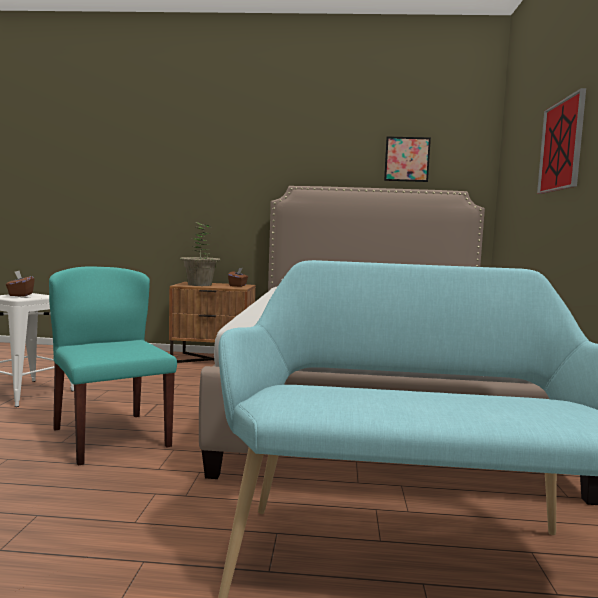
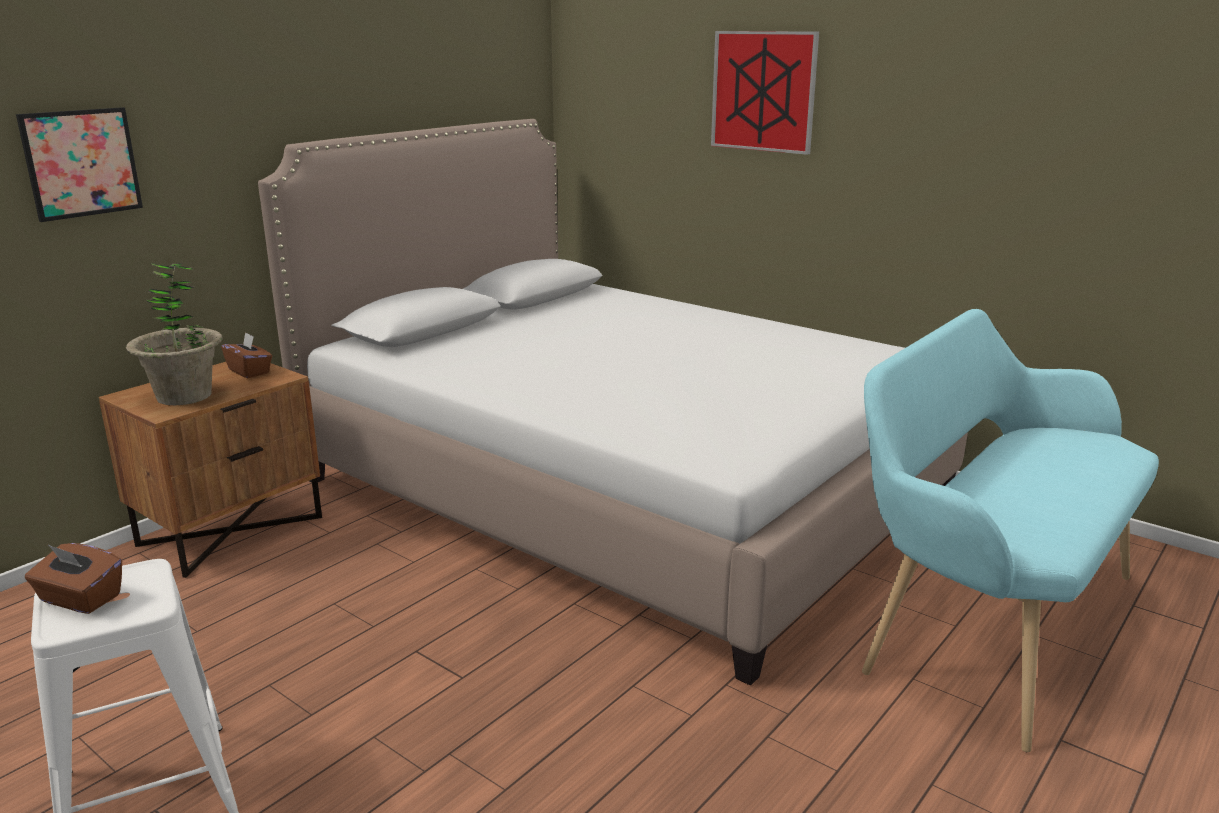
camera: 55 degrees left, 15 degrees up
turquoise chair [49,266,177,466] -> none
picture [384,136,431,182] -> picture moved to [16,107,143,222]

